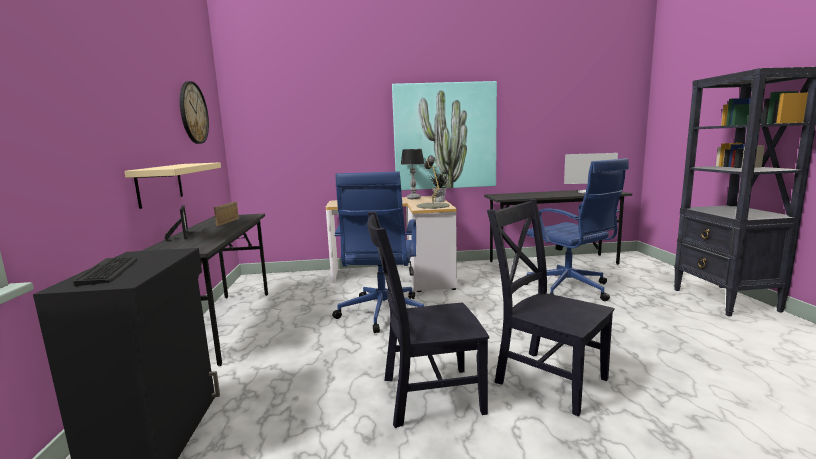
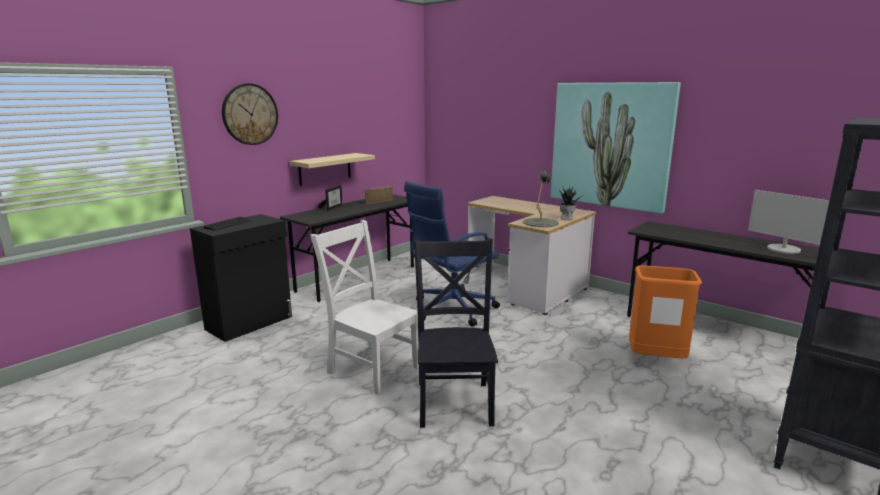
camera: 45 degrees right, 5 degrees up
wall clock [180,81,209,144] -> wall clock moved to [222,83,278,145]
black chair [367,212,489,428] -> white chair [310,220,419,395]
table lamp [401,149,425,199] -> none
blue office chair [525,158,629,301] -> orange trash can [629,266,702,358]

